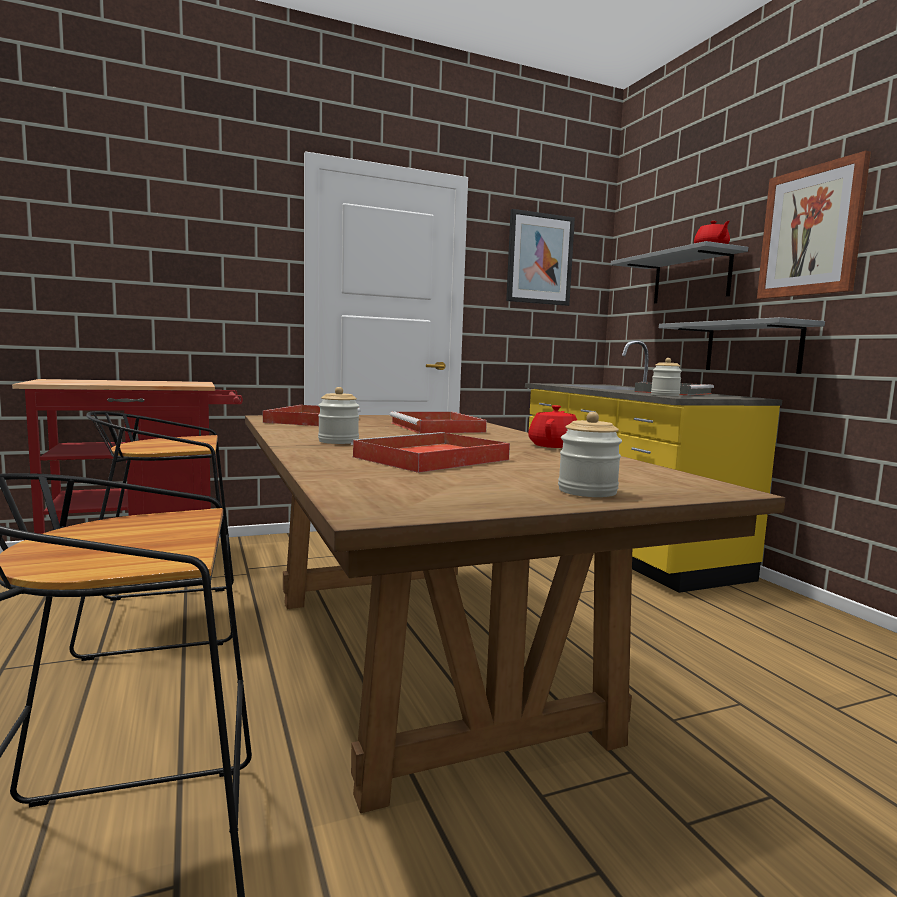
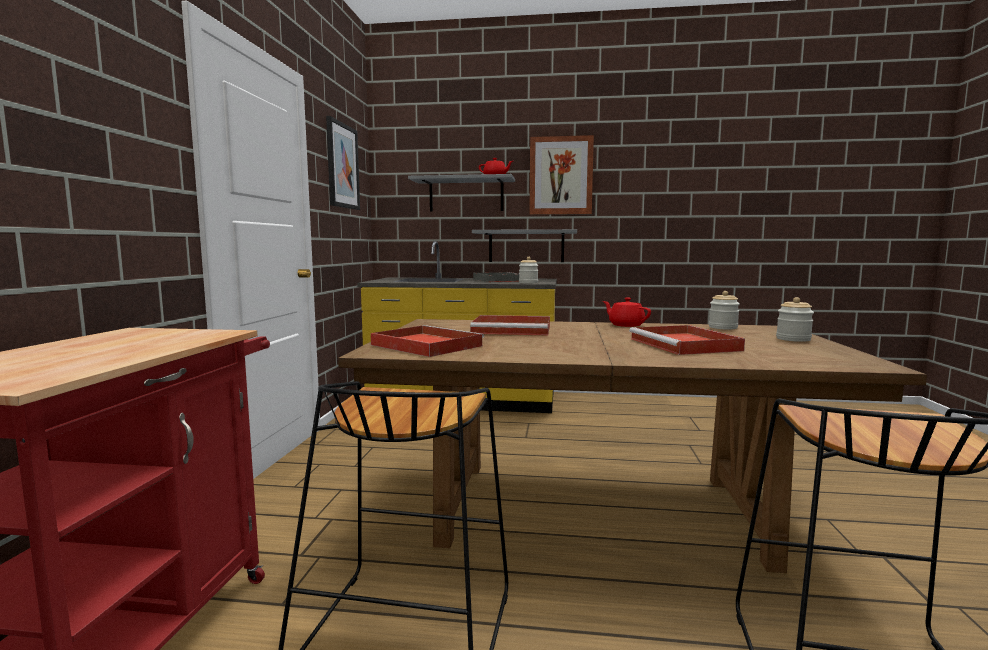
camera: 60 degrees left, 0 degrees up
jar [318,387,359,444] -> jar moved to [709,291,740,330]

